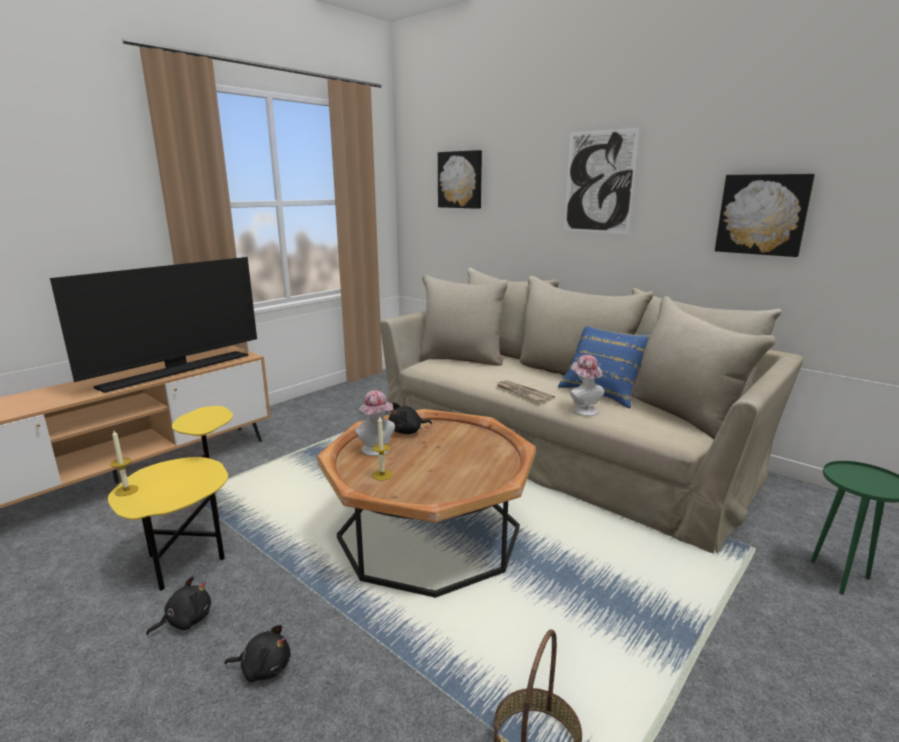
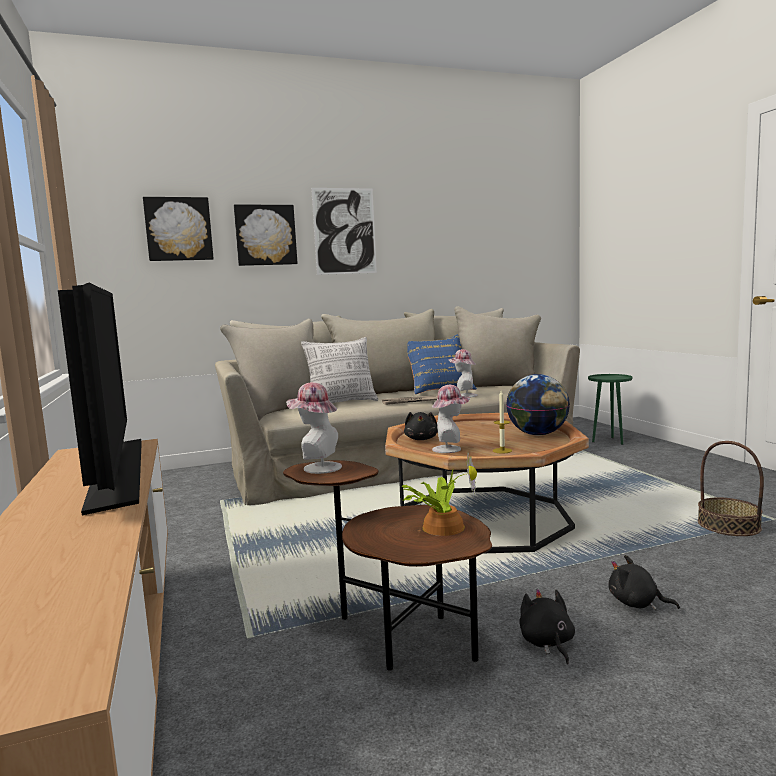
camera: 60 degrees left, 10 degrees down
yellow side table [108,406,233,591] -> brown side table [283,460,492,671]
candle [110,430,139,496] -> none
black plush toy [224,624,291,682] -> black plush toy turned 90 degrees counterclockwise [608,555,680,610]
picture [715,174,815,257] -> picture moved to [234,204,297,266]
none -> hat [286,382,342,474]
none -> pillow [301,337,378,403]
none -> potted plant [402,452,477,536]
none -> globe [506,374,570,435]

